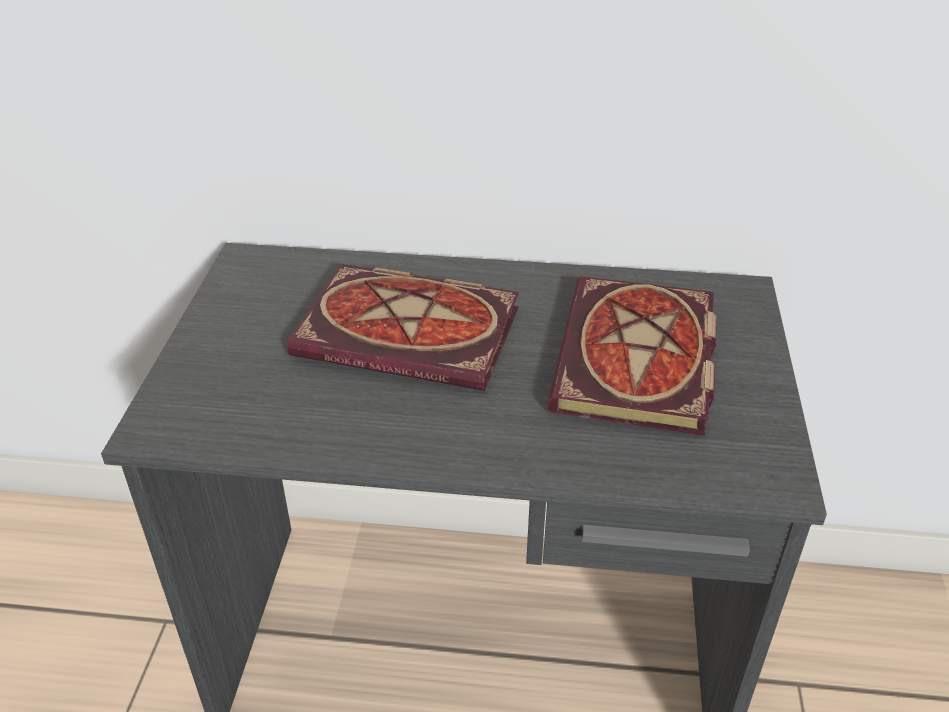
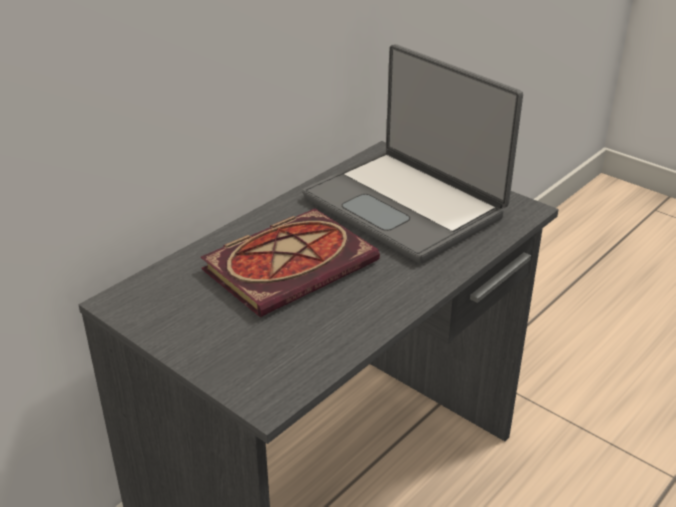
camera: 55 degrees left, 5 degrees down
book [548,276,717,436] -> laptop [303,44,523,264]

